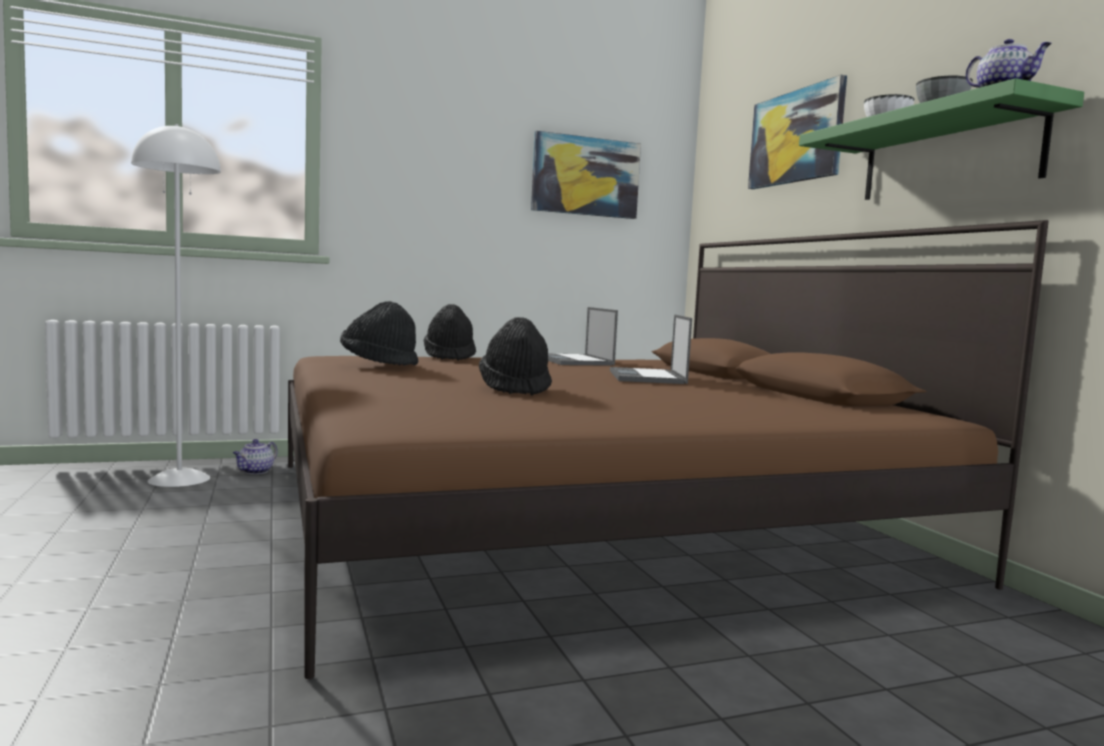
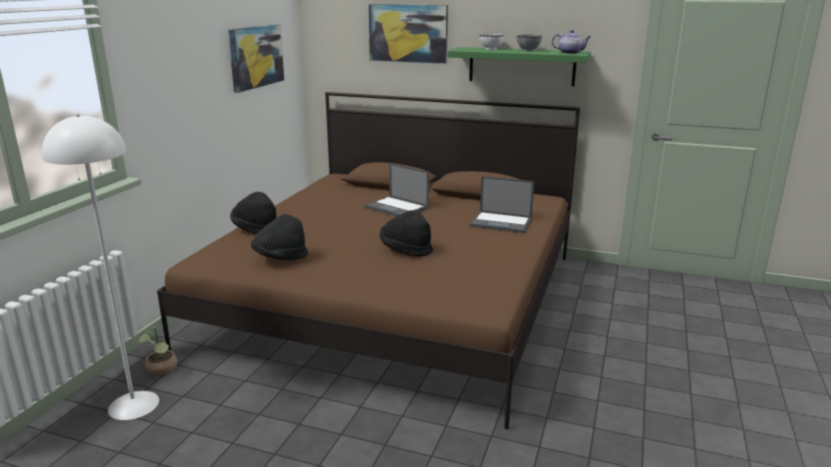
camera: 50 degrees left, 15 degrees up
teapot [233,439,278,474] -> potted plant [138,327,178,375]
laptop [548,307,618,366] -> laptop moved to [470,176,534,233]

